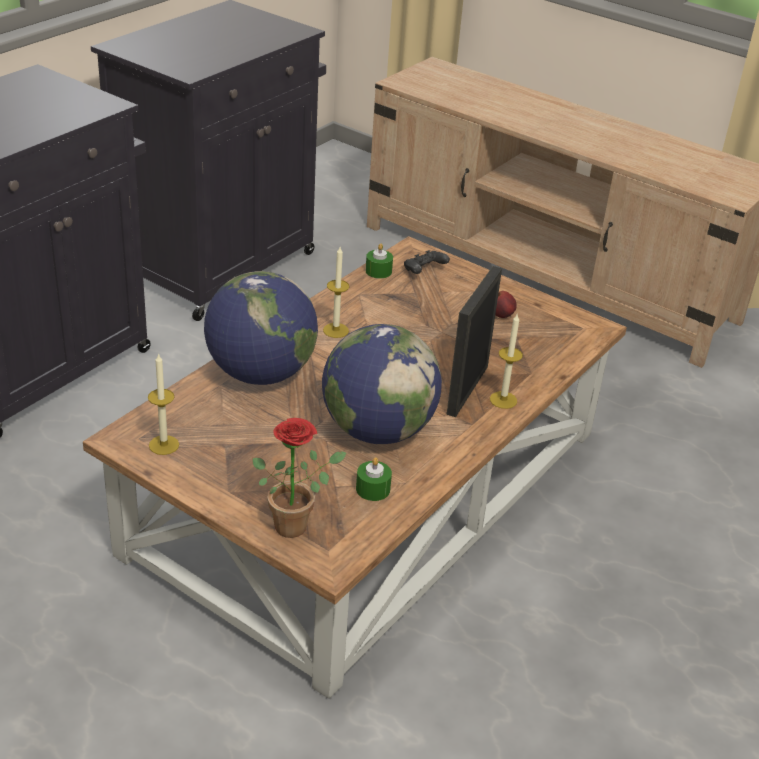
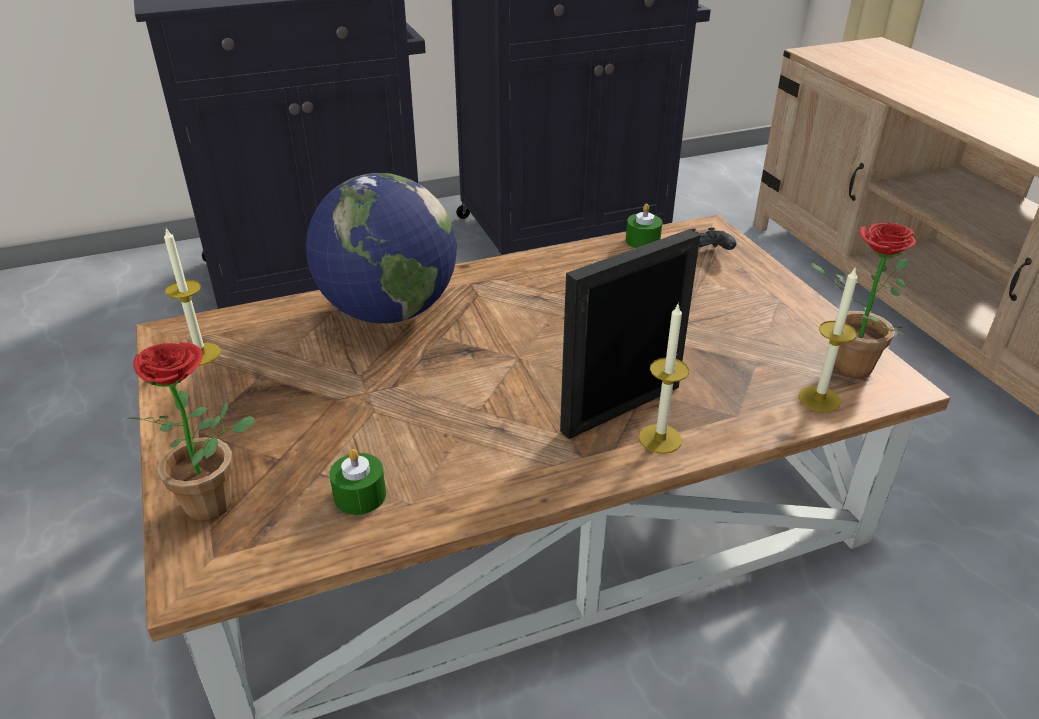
camera: 35 degrees right, 0 degrees up
globe [322,324,442,444] -> none
candle [323,247,349,338] -> candle moved to [799,266,858,412]
apple [495,291,517,318] -> none
none -> potted plant [809,223,916,378]

